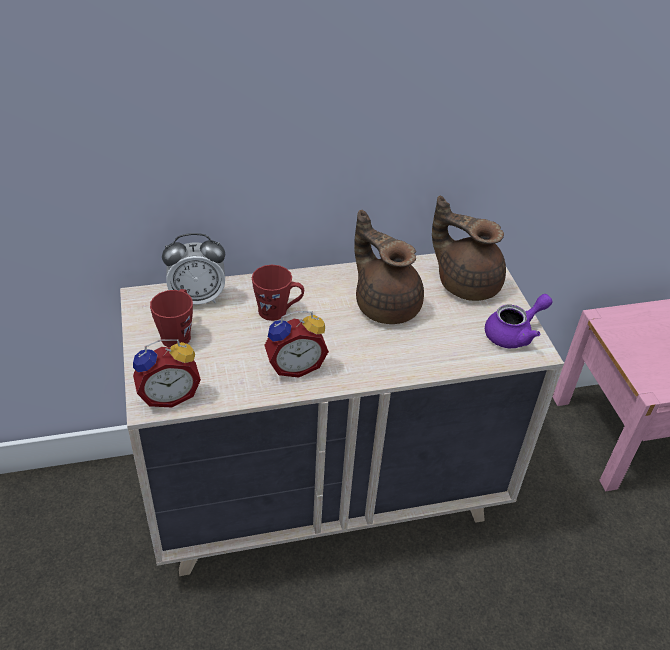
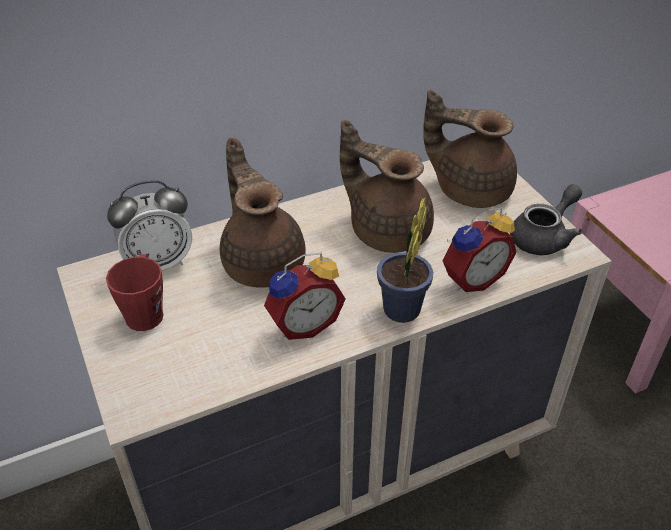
camera: 10 degrees left, 0 degrees up
alarm clock [133,339,201,407] -> alarm clock moved to [443,207,517,292]
red mug [252,265,304,321] -> brown teapot [220,137,306,288]
purple teapot [485,294,552,348] -> grey teapot [510,184,582,255]
none -> potted plant [377,197,433,323]

